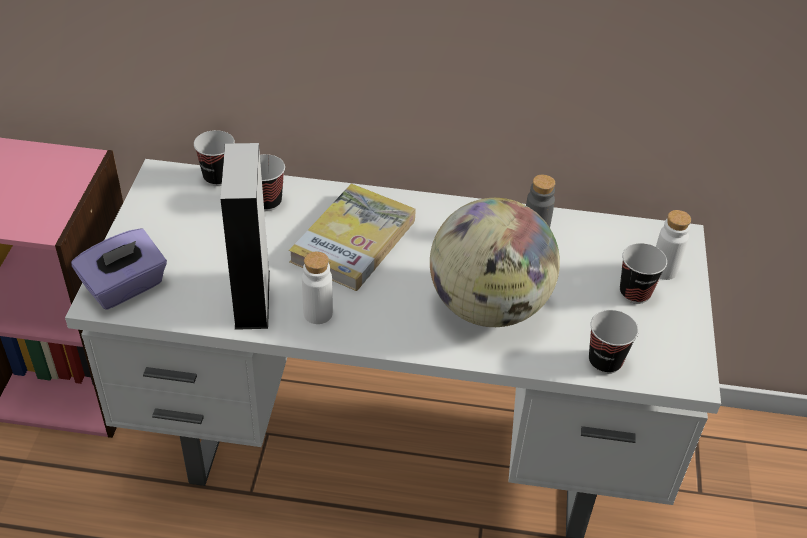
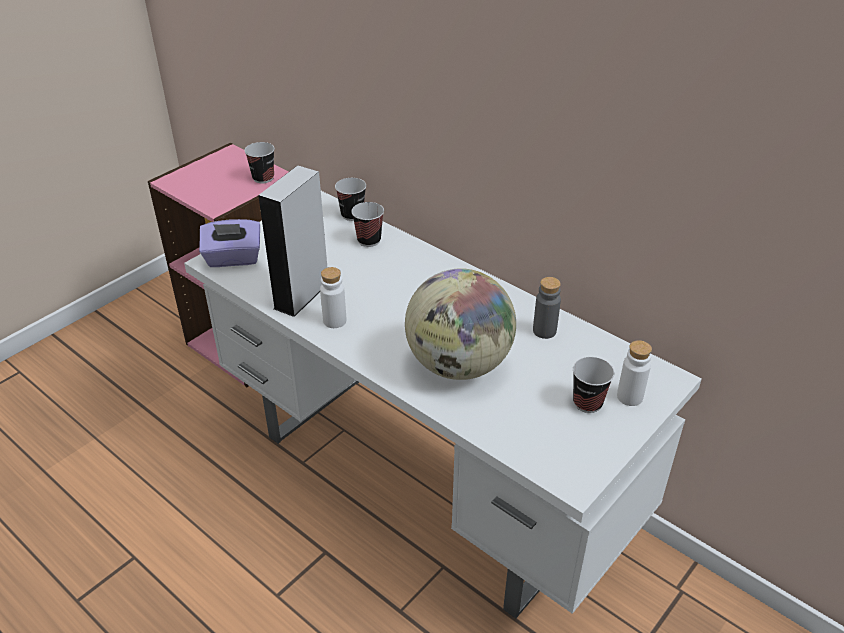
camera: 35 degrees right, 5 degrees down
book [289,183,416,291] -> none
cup [589,310,639,374] -> cup moved to [244,142,275,183]

